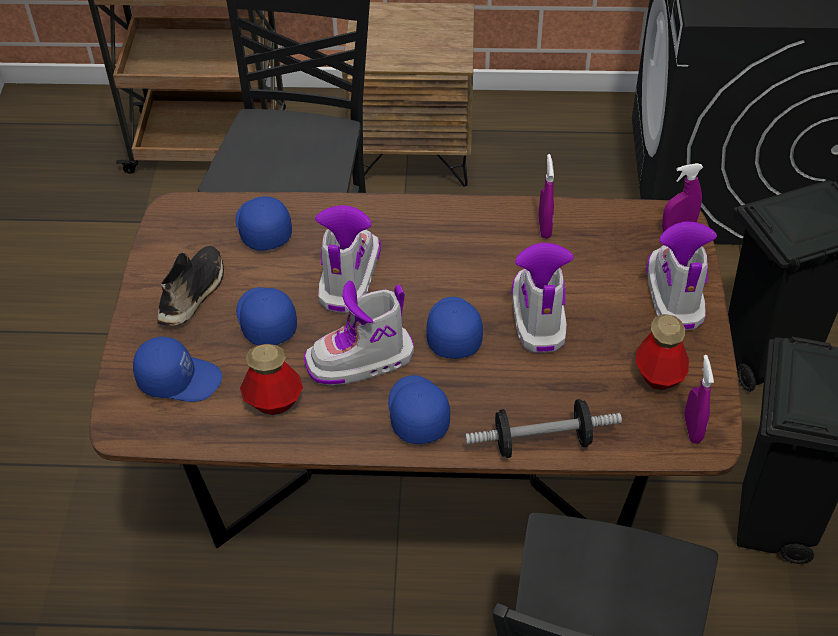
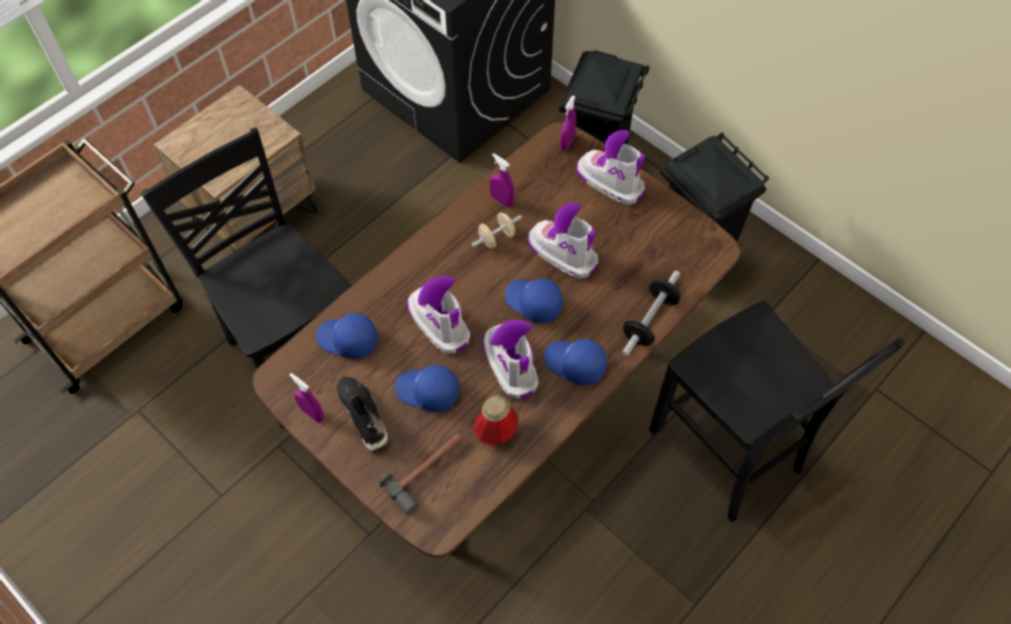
camera: 50 degrees left, 10 degrees up
blue cap [133,336,222,402] -> hammer [379,433,463,515]
boot [304,281,414,385] -> boot turned 135 degrees clockwise [483,320,539,399]
bottle [636,314,689,390] -> none
purple spray bottle [685,355,714,444] -> purple spray bottle moved to [290,373,324,423]
none -> beige dumbbell [472,213,522,248]

